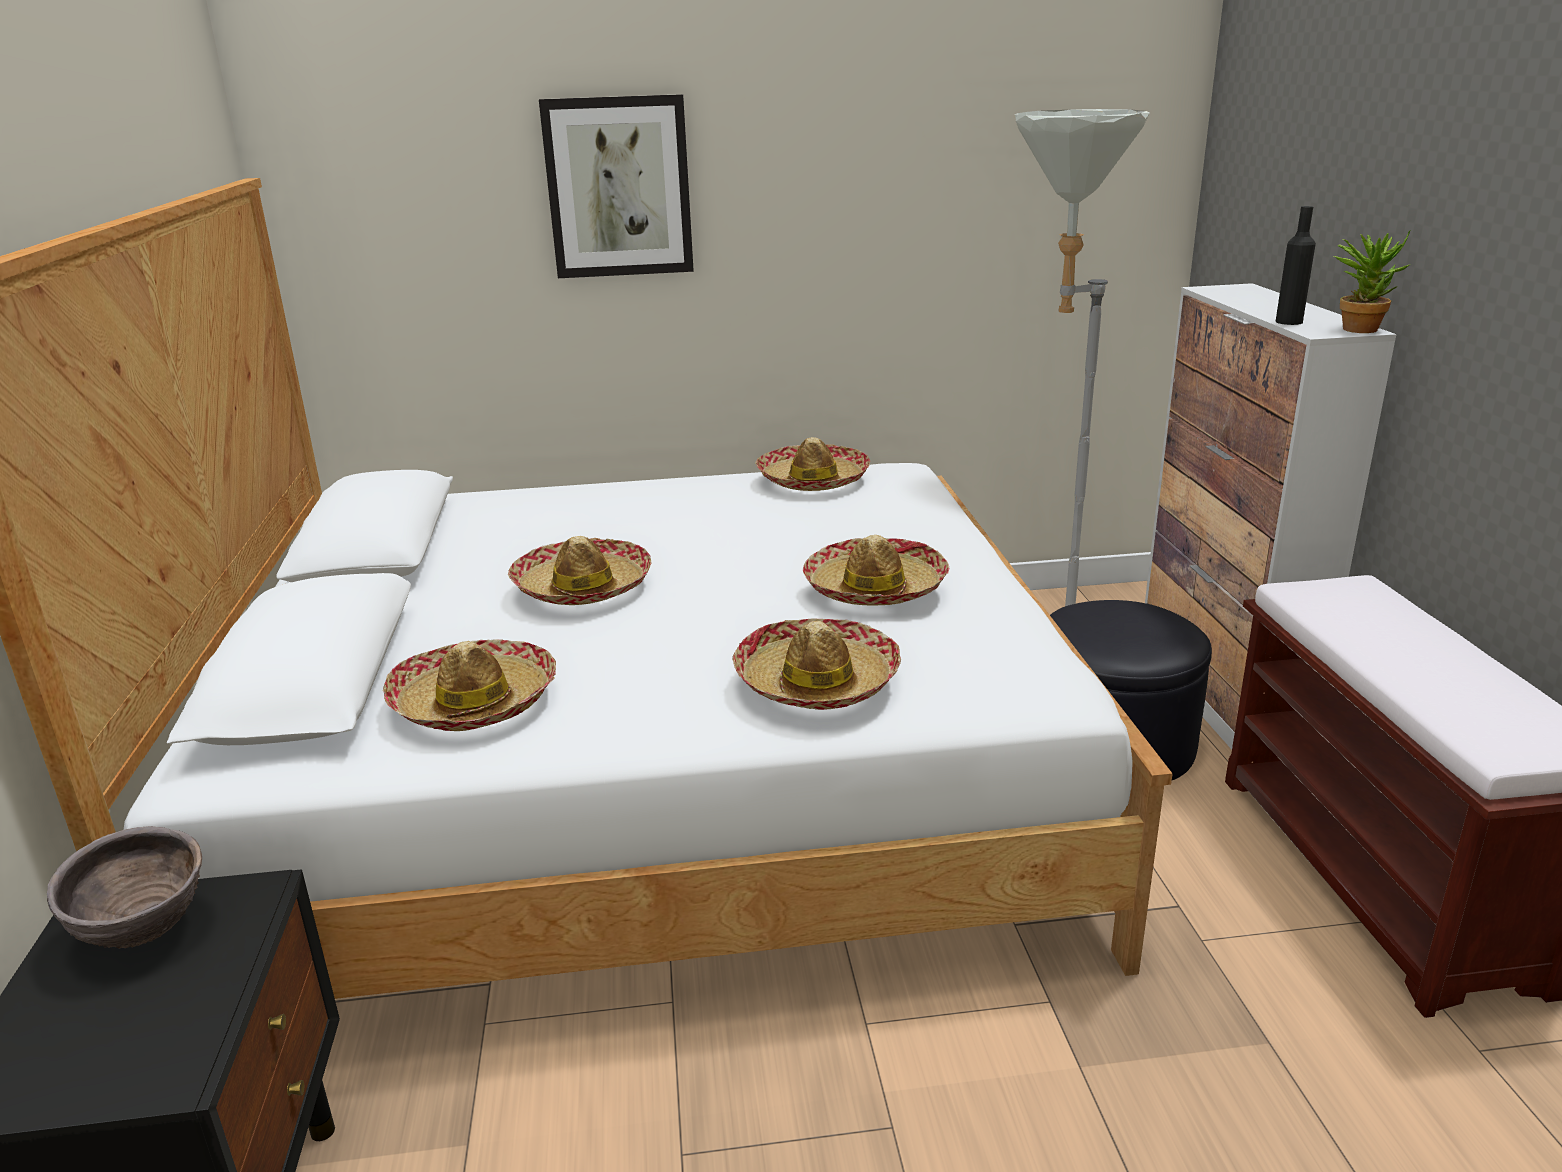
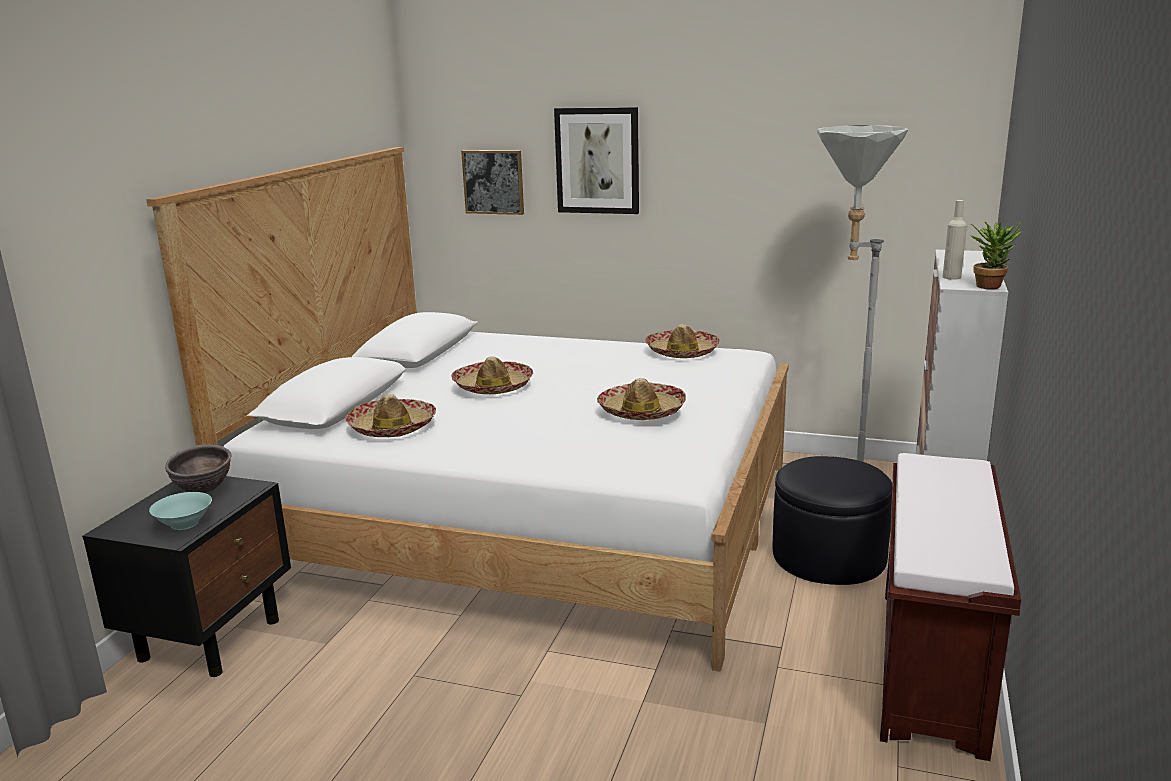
camera: 25 degrees right, 5 degrees down
hat [732,618,901,710] -> none
black bottle [1275,206,1316,325] -> beige bottle [943,200,967,280]
none -> turquoise bowl [149,492,212,530]
none -> picture [461,150,524,215]

